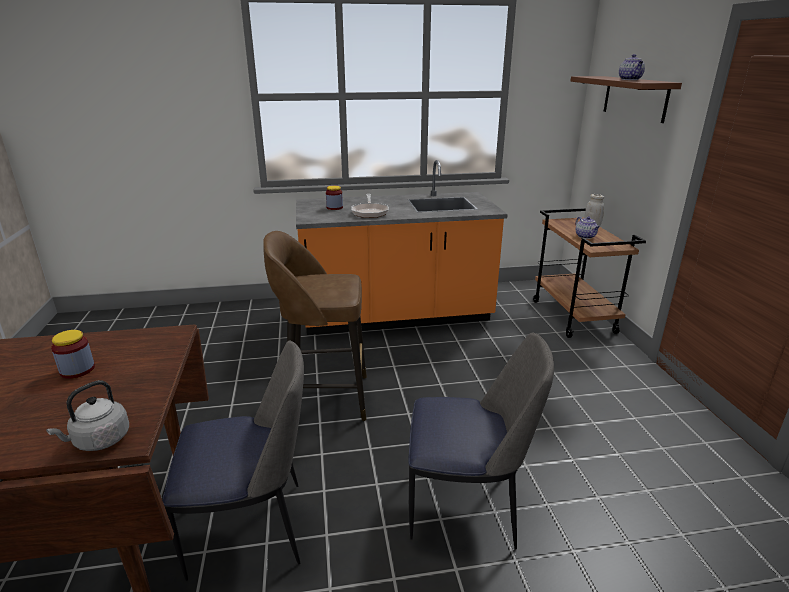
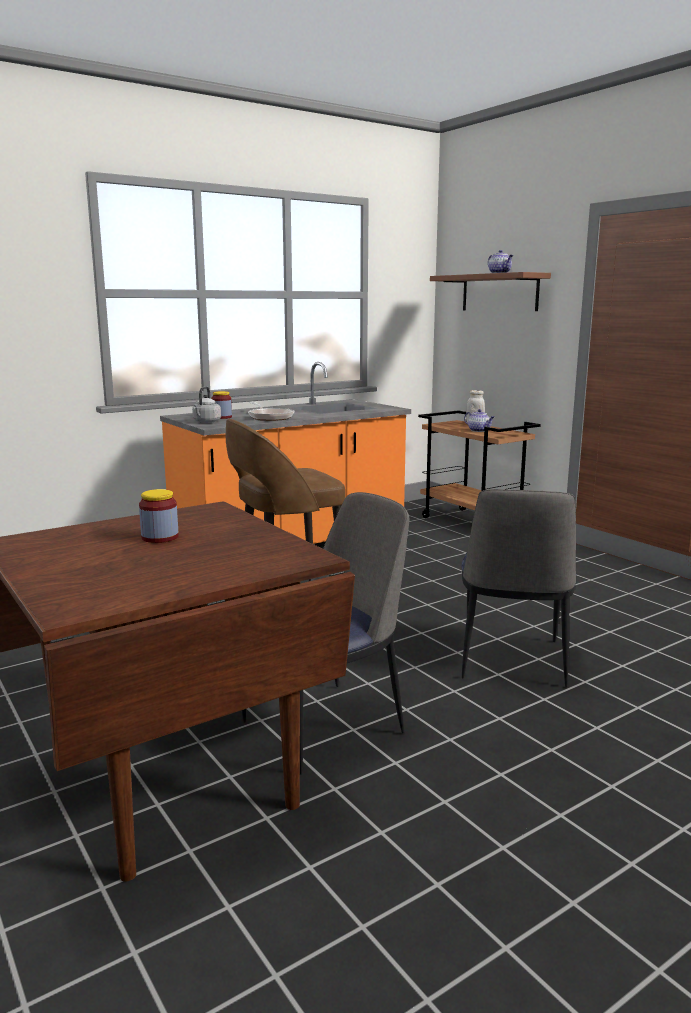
camera: 25 degrees left, 10 degrees down
grey kettle [46,380,129,451] -> grey kettle moved to [192,386,221,423]
chair [408,333,554,550] -> chair turned 120 degrees clockwise [461,489,576,687]

